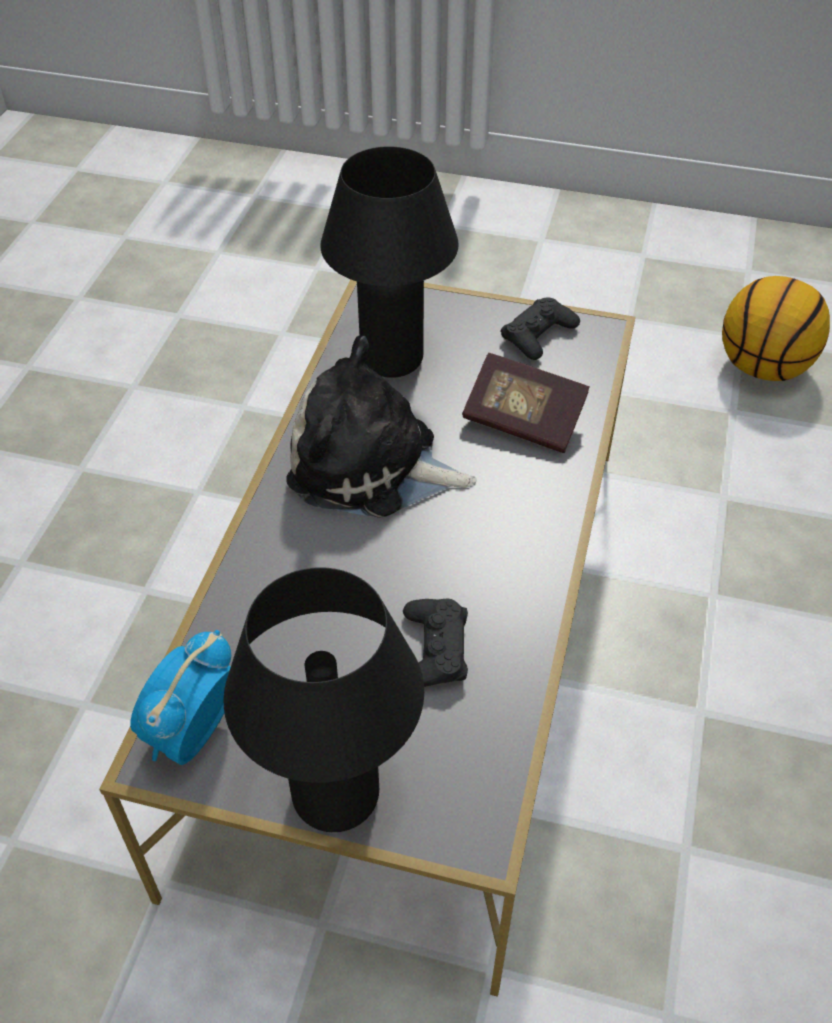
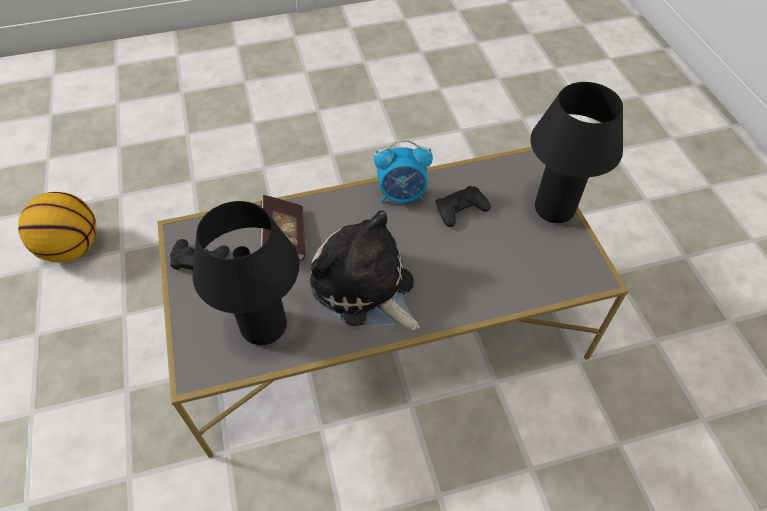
camera: 120 degrees left, 5 degrees up
alarm clock [130,630,231,765] -> alarm clock moved to [374,139,433,203]
plush toy [286,335,477,518] -> plush toy turned 150 degrees clockwise [310,210,420,330]

